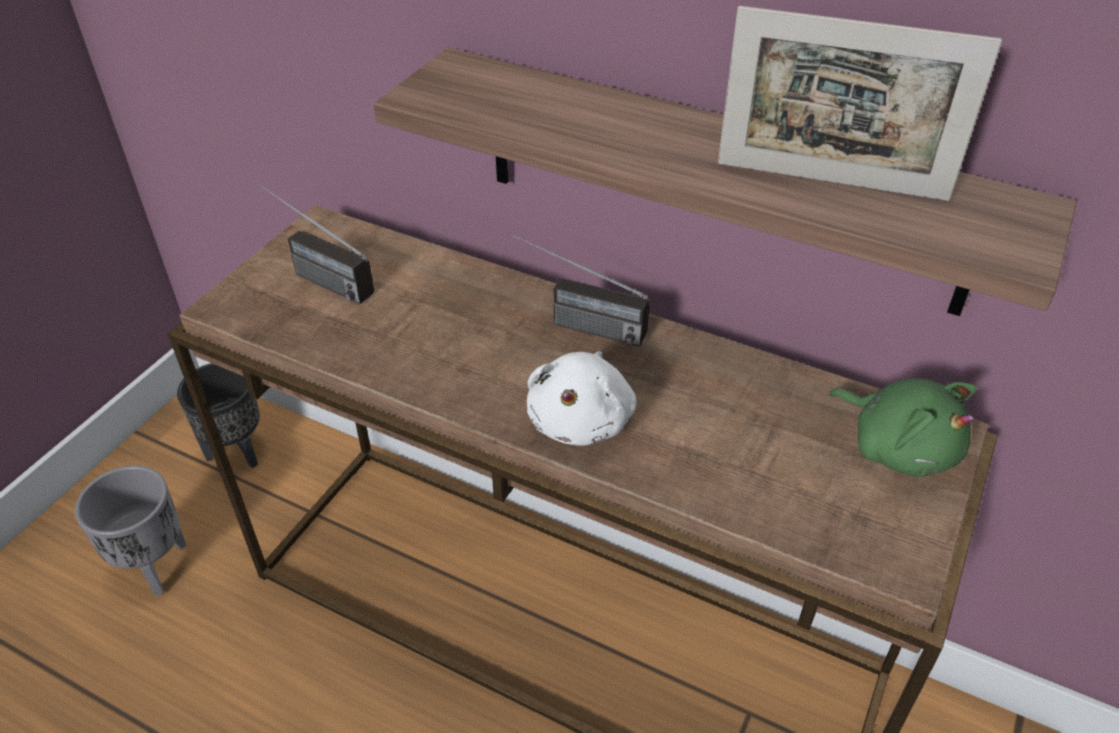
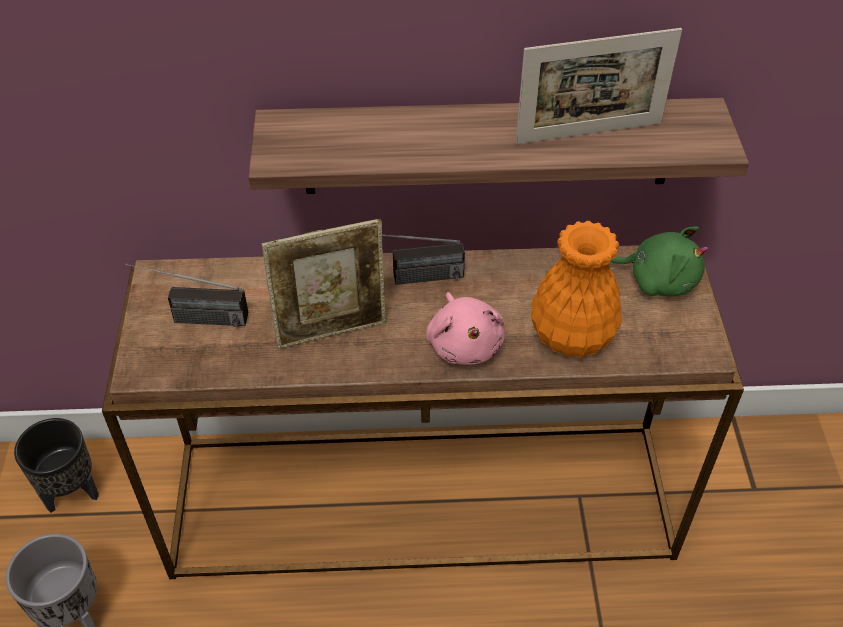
camera: 30 degrees left, 5 degrees up
white plush toy [527,351,636,446] -> pink plush toy [426,292,505,365]
none -> picture frame [262,219,386,349]
none -> orange vase [531,221,622,358]

